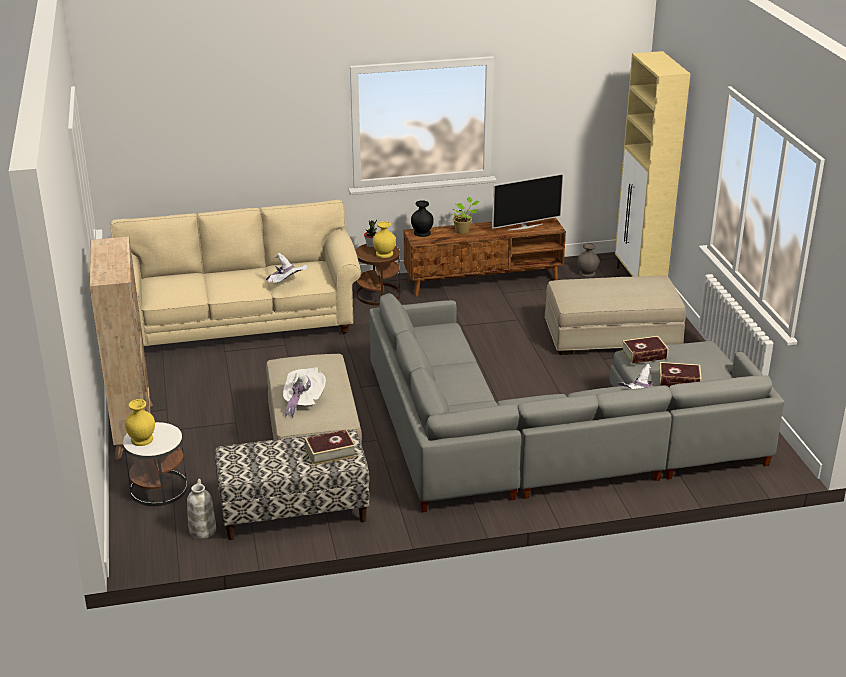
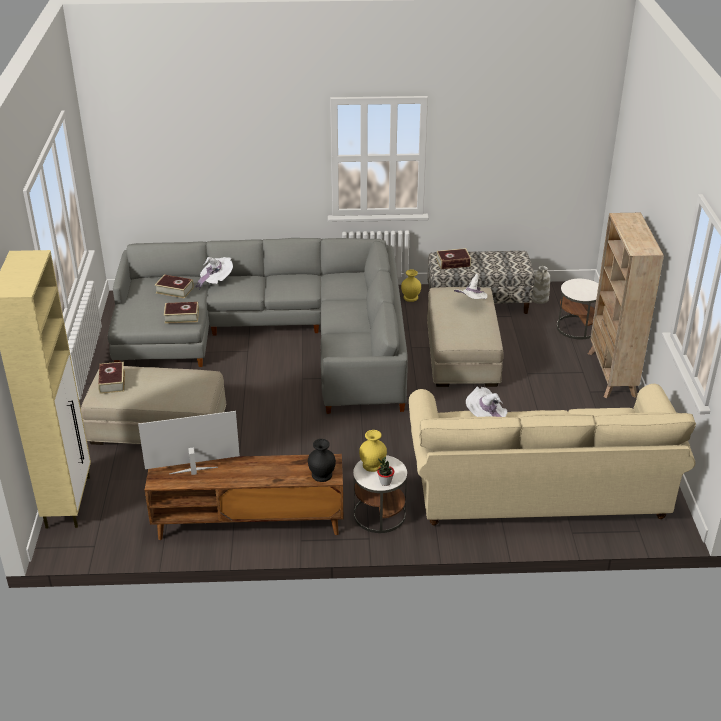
camera: 170 degrees left, 5 degrees up
yellow vase [125,399,155,446] -> yellow vase moved to [401,270,421,302]
brown side table [355,244,400,306] -> white side table [353,455,407,533]
potted plant [450,197,479,234] -> none
grey vase [577,243,599,278] -> none
none -> book [98,362,125,394]

